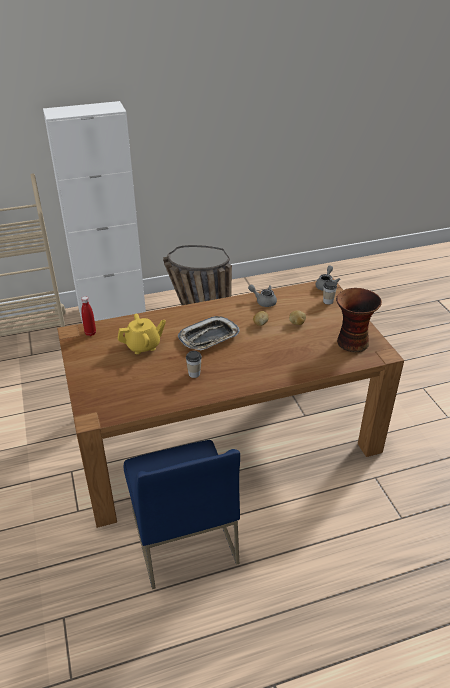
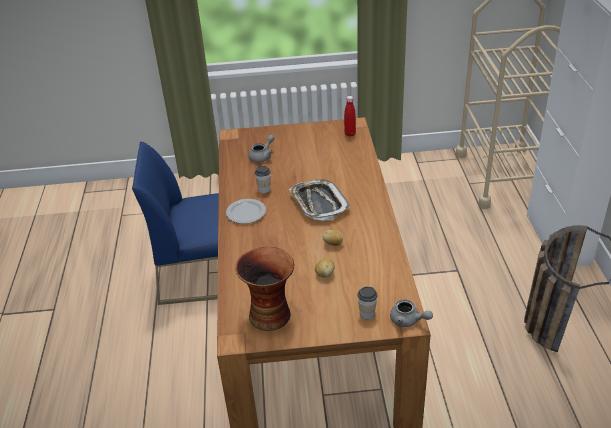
camera: 105 degrees right, 0 degrees up
yellow teapot [118,314,166,354] -> none
grey teapot [248,285,277,307] -> grey teapot moved to [248,135,275,163]
none -> plate [226,199,266,224]

